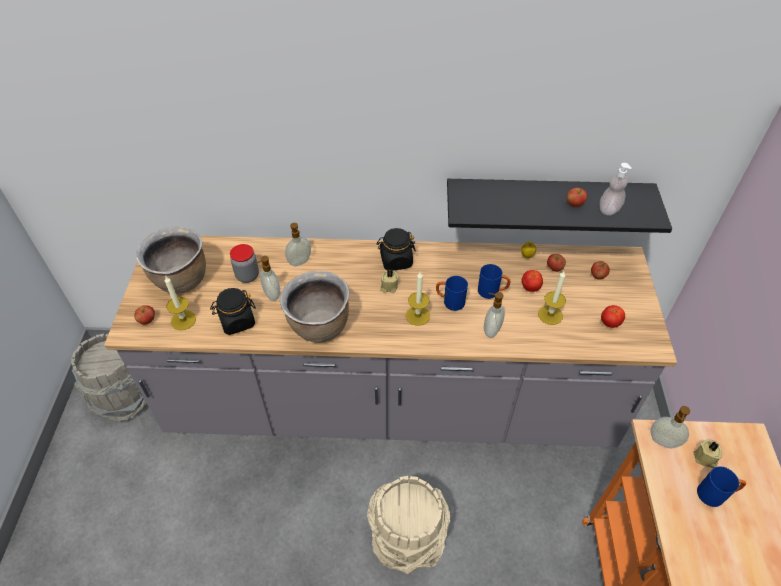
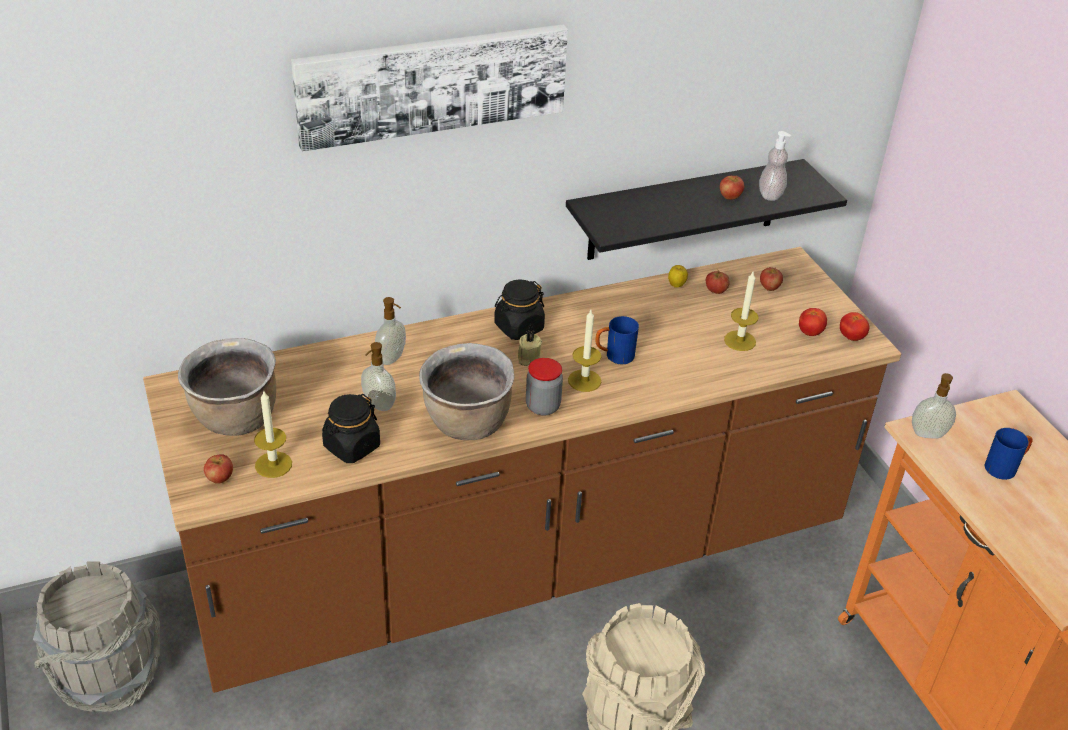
camera: 25 degrees left, 10 degrees down
grey counter [104,234,677,447] -> brown counter [143,247,901,693]
jar [230,244,259,283] -> jar moved to [526,358,563,416]
blue mug [478,264,510,299] -> none
soap dispenser [484,292,505,338] -> none
tomato [522,270,543,292] -> tomato moved to [840,312,869,341]
beige candle [693,439,723,468] -> none
none -> picture [291,24,568,152]

